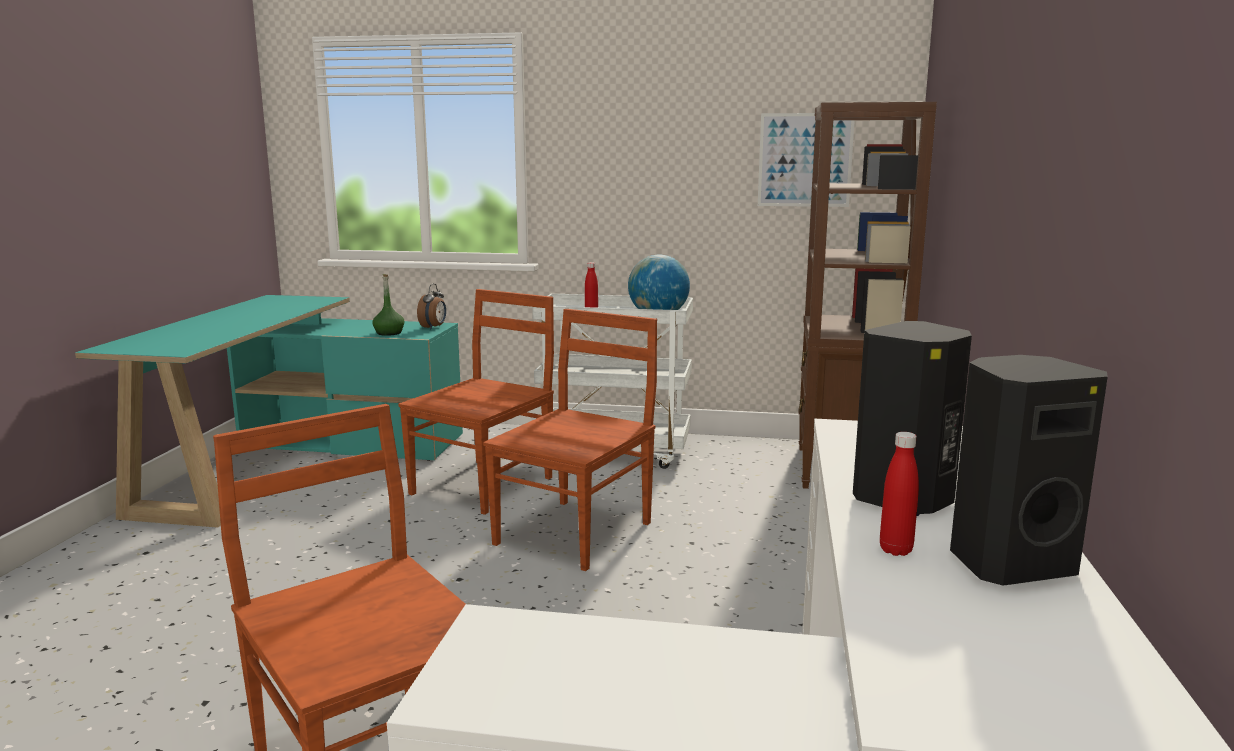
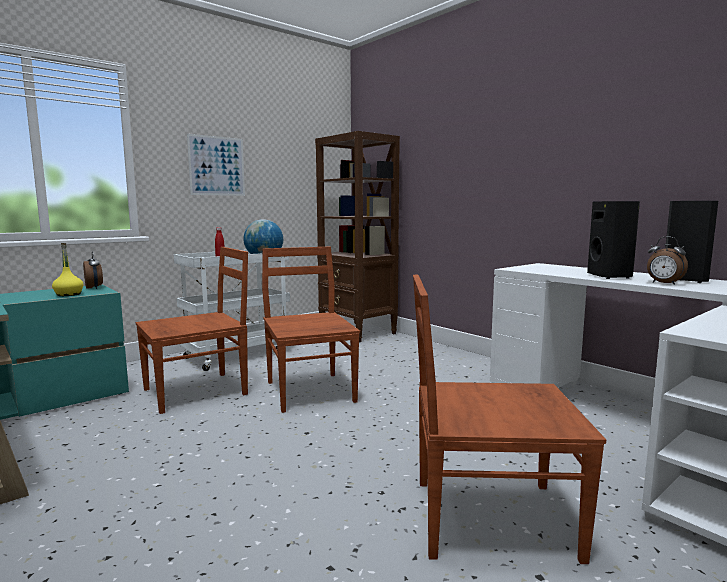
camera: 50 degrees left, 5 degrees down
green bottle [372,274,405,336] -> yellow bottle [52,243,83,296]
brown chair [398,289,554,515] -> brown chair turned 75 degrees clockwise [136,247,248,414]
picture [758,113,855,207] -> picture moved to [187,134,245,196]
red bottle [880,432,919,556] -> alarm clock [647,237,688,285]

